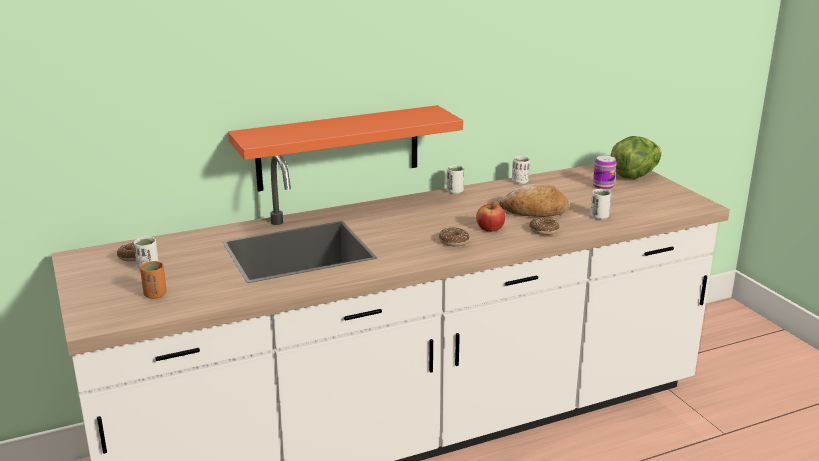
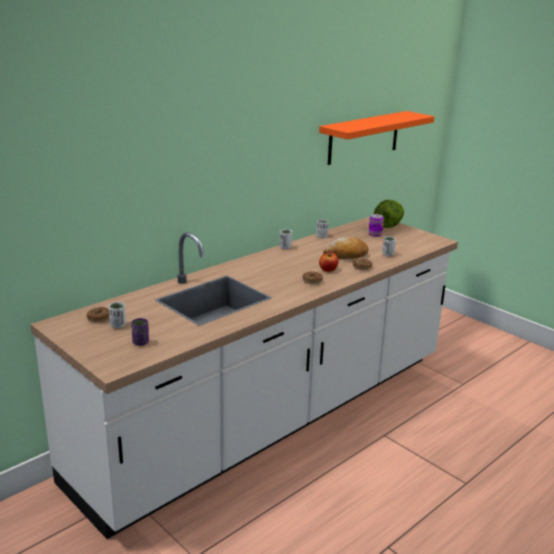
camera: 20 degrees left, 0 degrees up
orange cup [140,261,167,299] -> purple cup [131,318,149,346]
orange shelf [228,105,463,191] -> orange shelf moved to [319,111,434,165]

